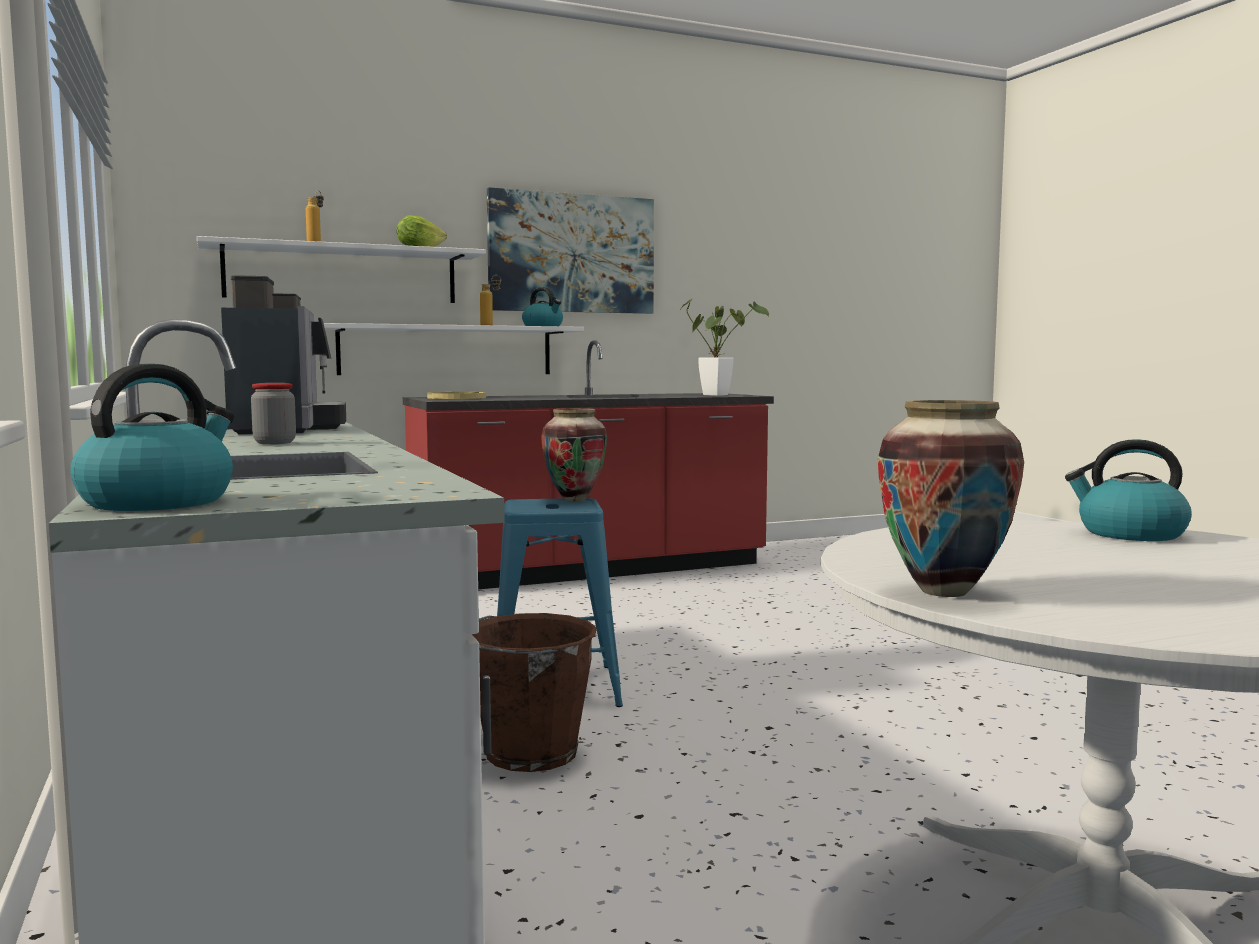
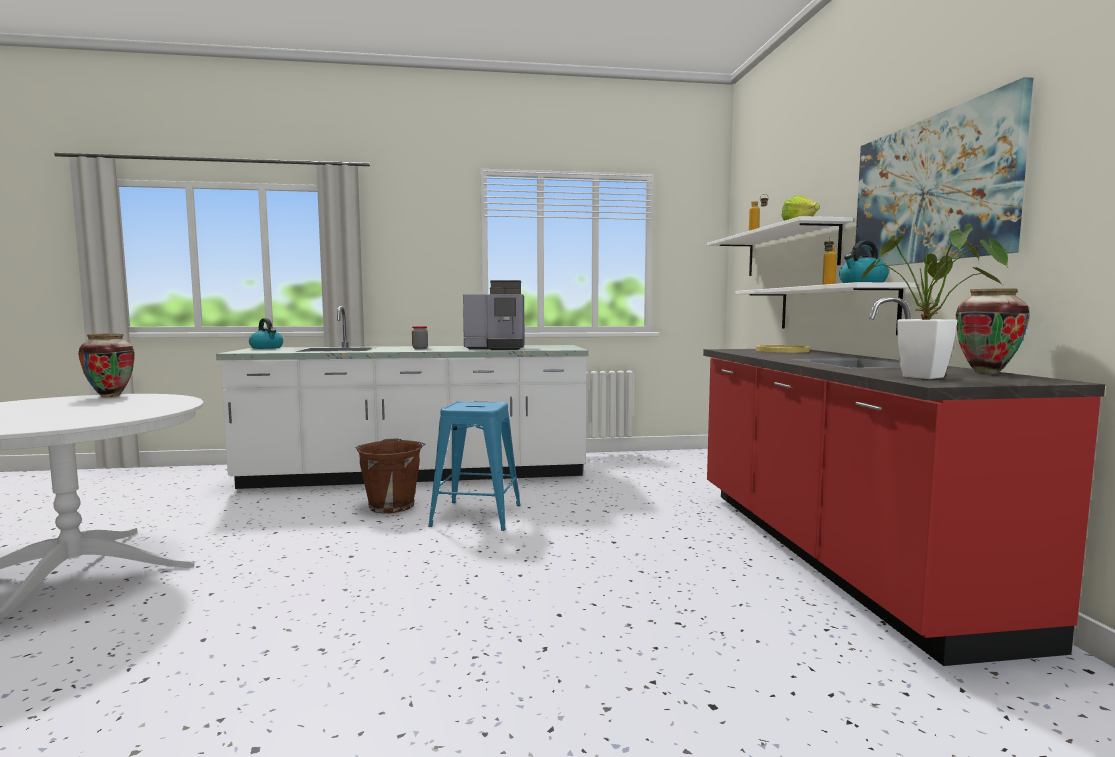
camera: 105 degrees right, 0 degrees up
vase [541,408,607,502] -> vase moved to [956,288,1030,374]
kettle [1065,439,1192,541] -> none

